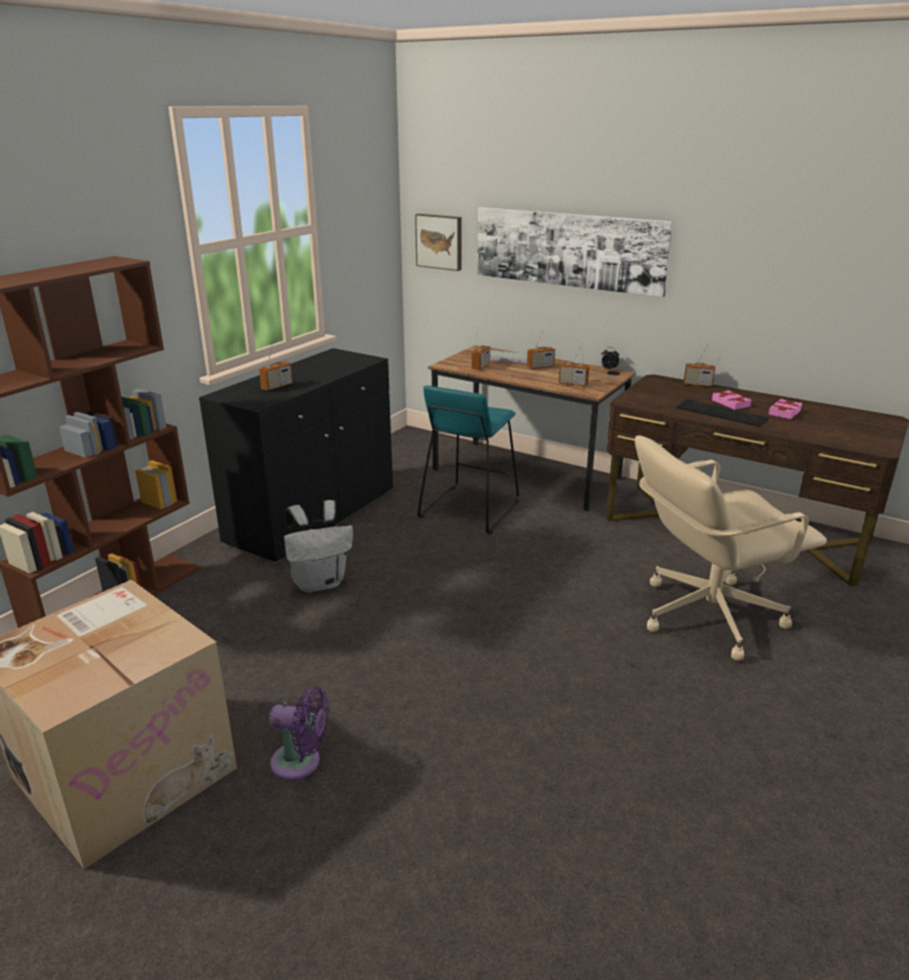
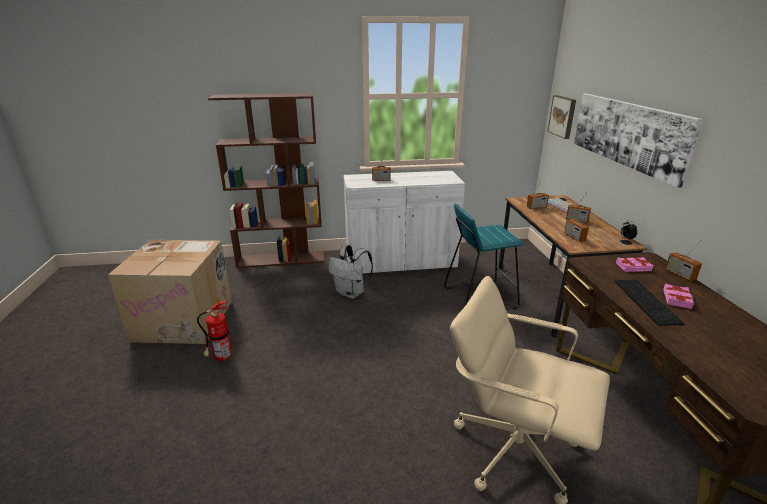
camera: 50 degrees right, 0 degrees up
black cabinet [199,348,393,564] -> white cabinet [344,171,465,273]
purple fan [269,686,329,781] -> fire extinguisher [197,298,232,361]
pink book [769,399,802,419] -> pink book moved to [616,257,654,272]

